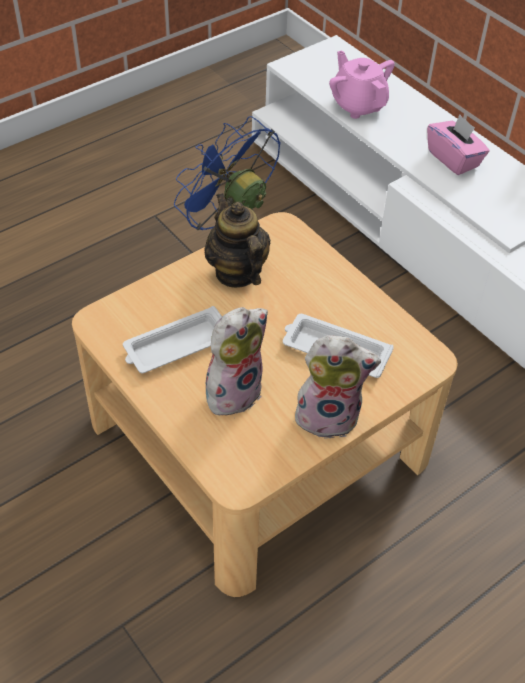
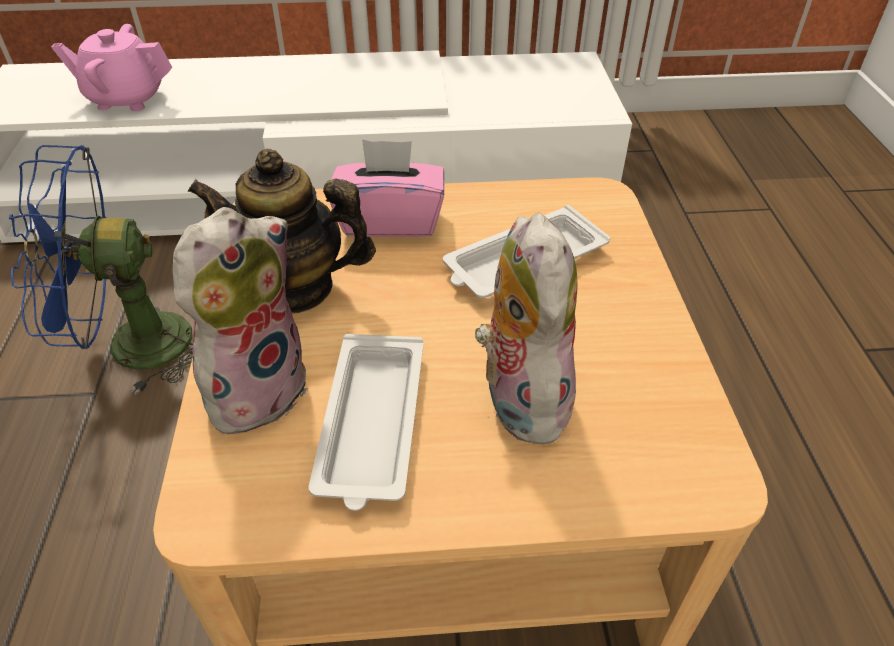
camera: 55 degrees left, 5 degrees down
plush toy [295,335,381,439] -> plush toy moved to [173,207,308,443]
pink tissue box [427,115,490,175] -> pink tissue box moved to [330,139,444,237]

